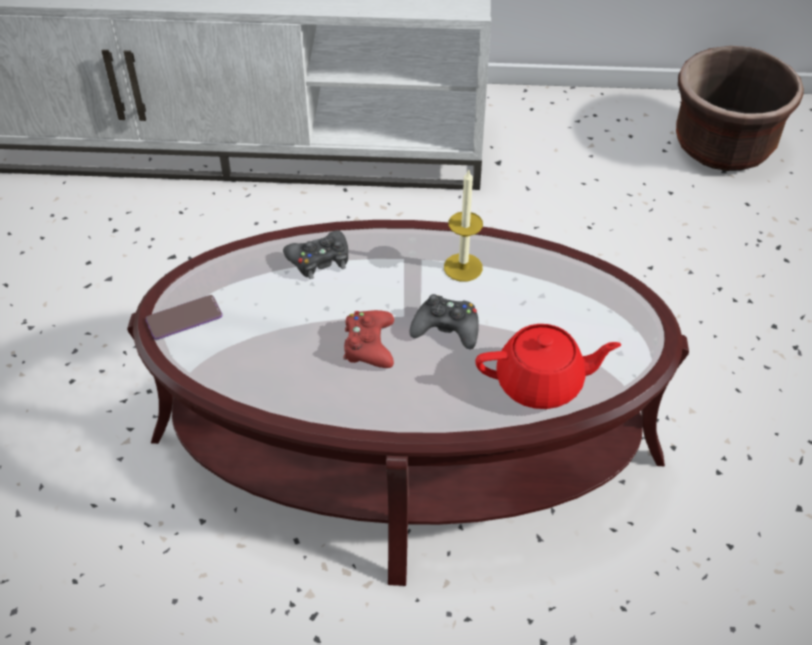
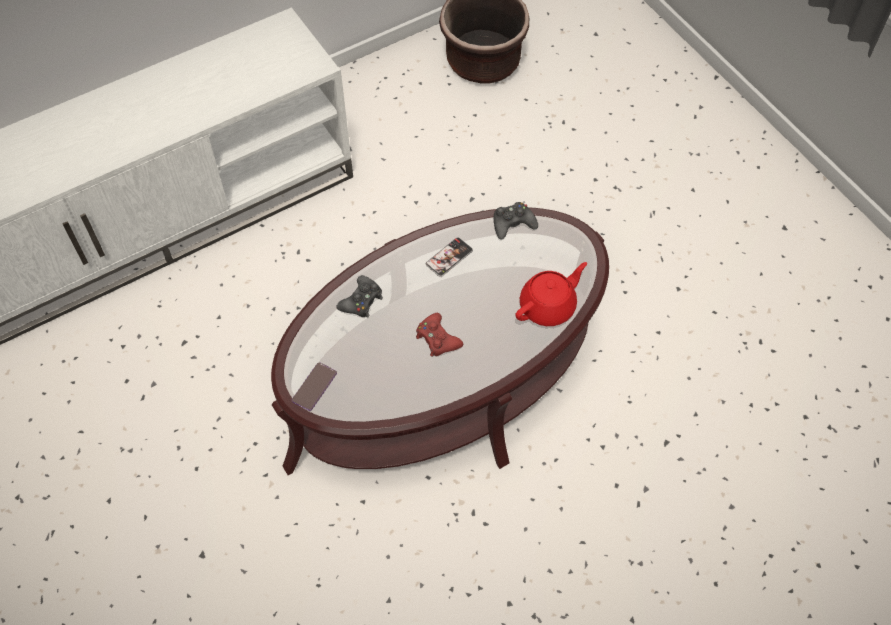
camera: 35 degrees left, 10 degrees up
black game controller [410,294,479,349] -> black game controller moved to [494,202,538,239]
candle [444,170,483,282] -> phone [426,237,473,277]

